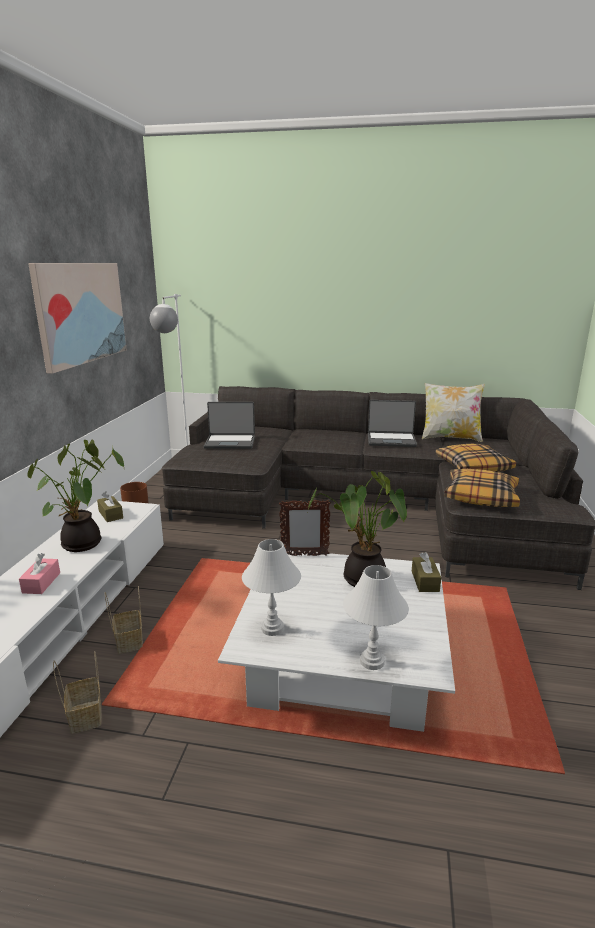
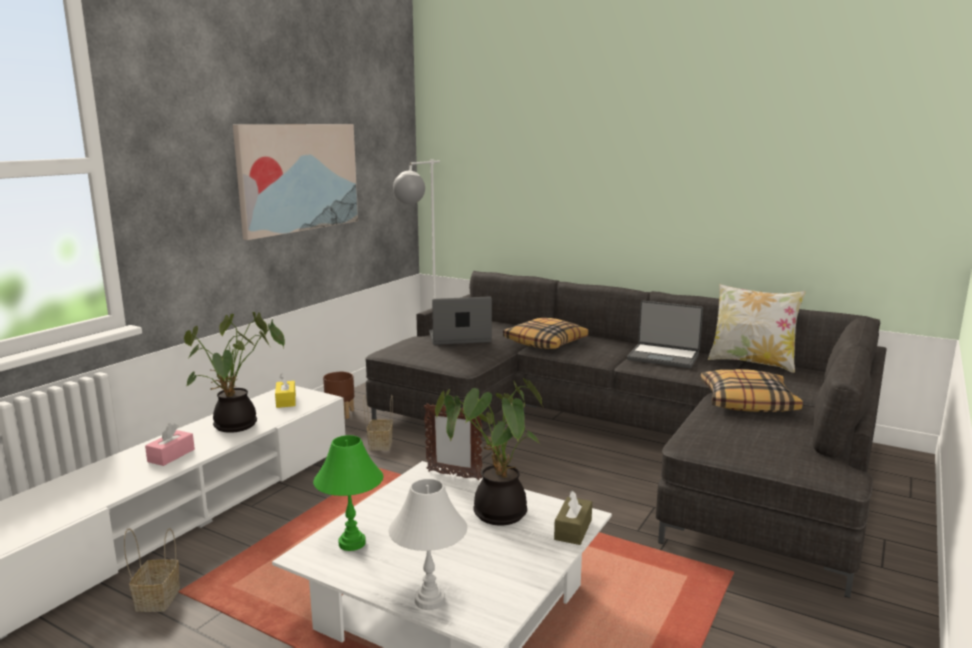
camera: 20 degrees right, 5 degrees down
brown tissue box [97,491,123,522] -> yellow tissue box [275,373,296,408]
basket [105,586,143,654] -> basket moved to [364,395,393,451]
laptop [204,402,255,449] -> laptop turned 150 degrees clockwise [429,296,492,345]
white table lamp [242,539,301,636] -> green table lamp [313,435,383,551]
pillow [444,469,520,507] -> pillow moved to [503,318,589,349]

